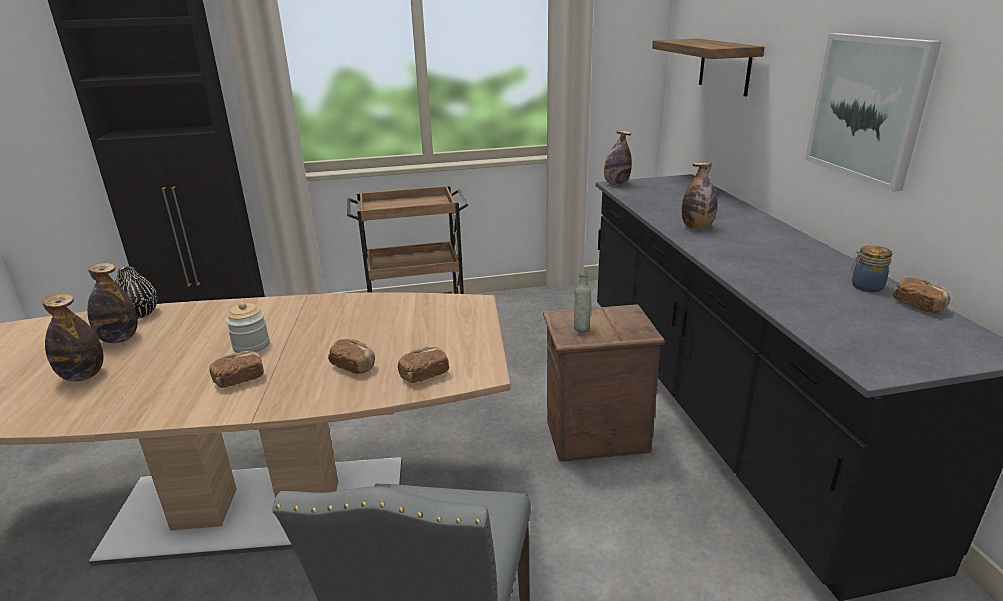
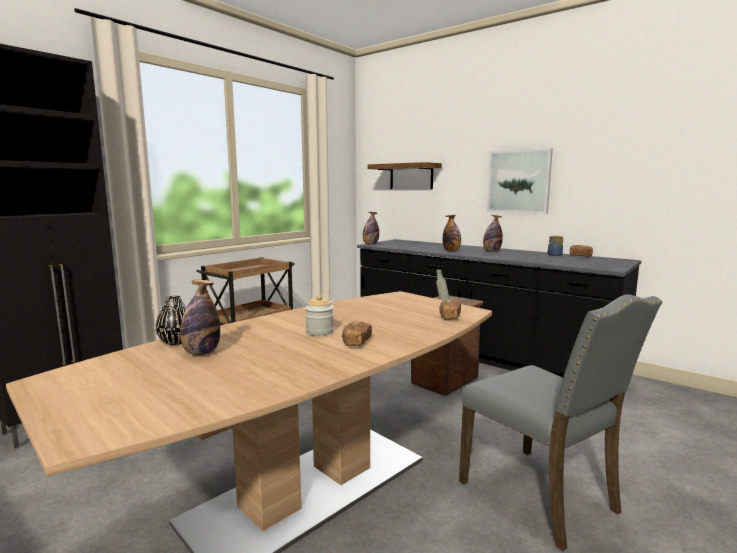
camera: 40 degrees left, 15 degrees down
bottle [42,293,103,381] -> bottle moved to [483,215,503,252]
bread [328,339,375,374] -> none

